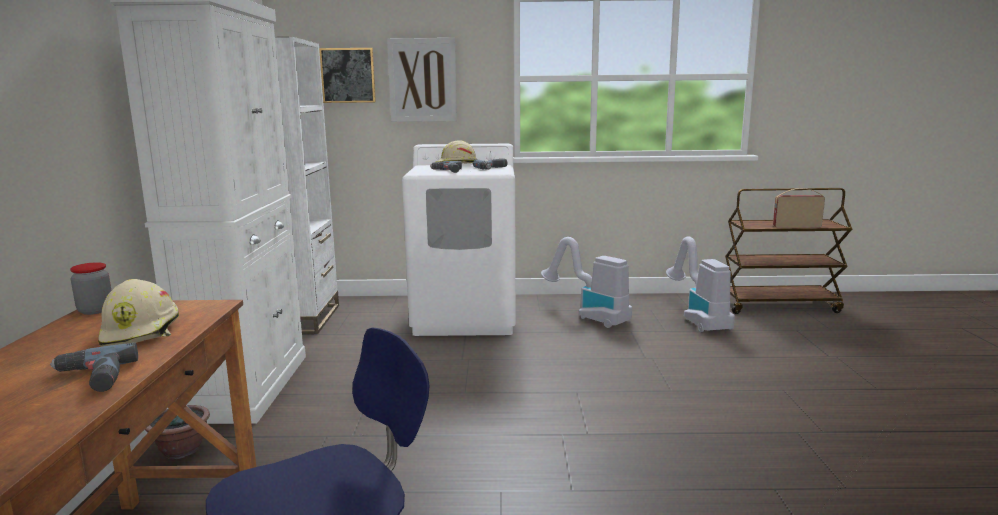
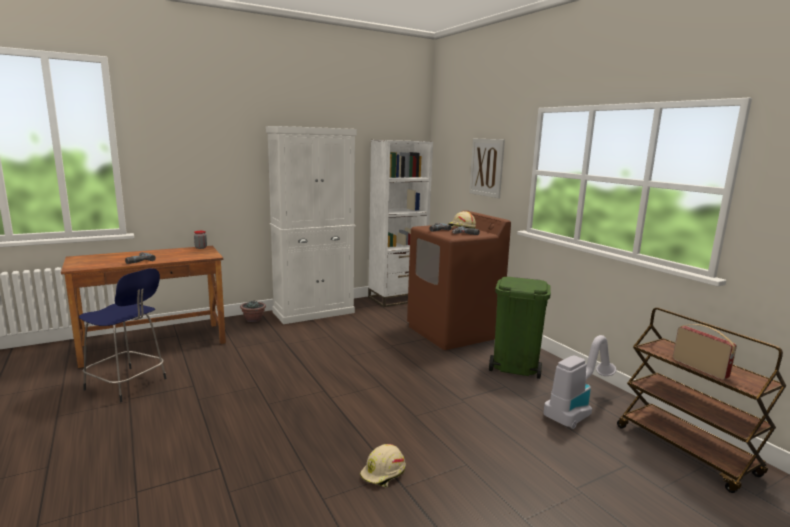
camera: 60 degrees right, 0 degrees up
beige hard hat [98,279,179,347] -> beige hard hat moved to [360,444,406,487]
picture [319,48,376,103] -> none
white washing machine [402,144,516,336] -> brown washing machine [407,210,511,350]
vacuum cleaner [541,237,632,328] -> green trash can [489,277,551,379]

